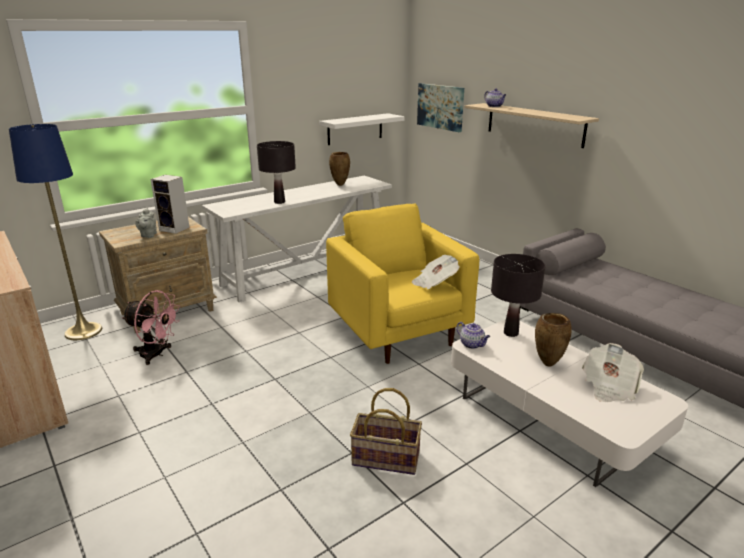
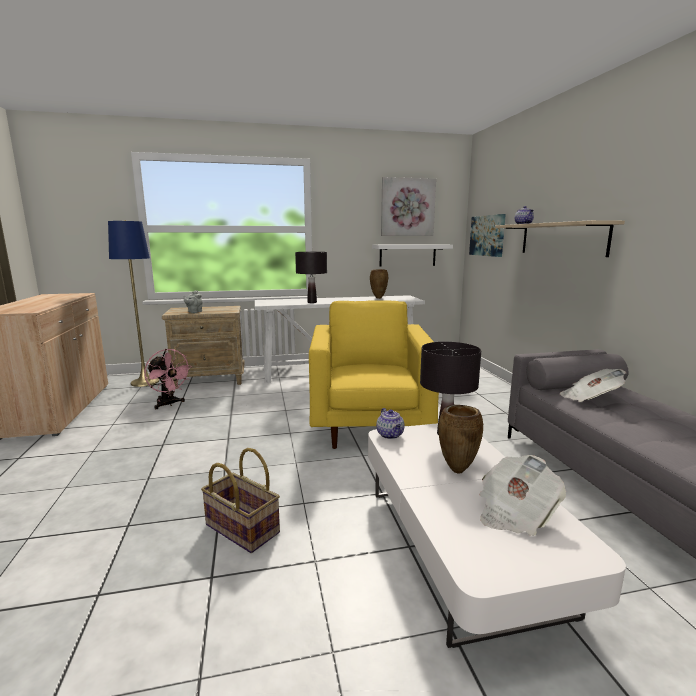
camera: 25 degrees right, 10 degrees down
speaker [151,175,190,234] -> none
newspaper [412,255,460,289] -> newspaper moved to [560,369,626,402]
none -> picture [381,177,436,236]

